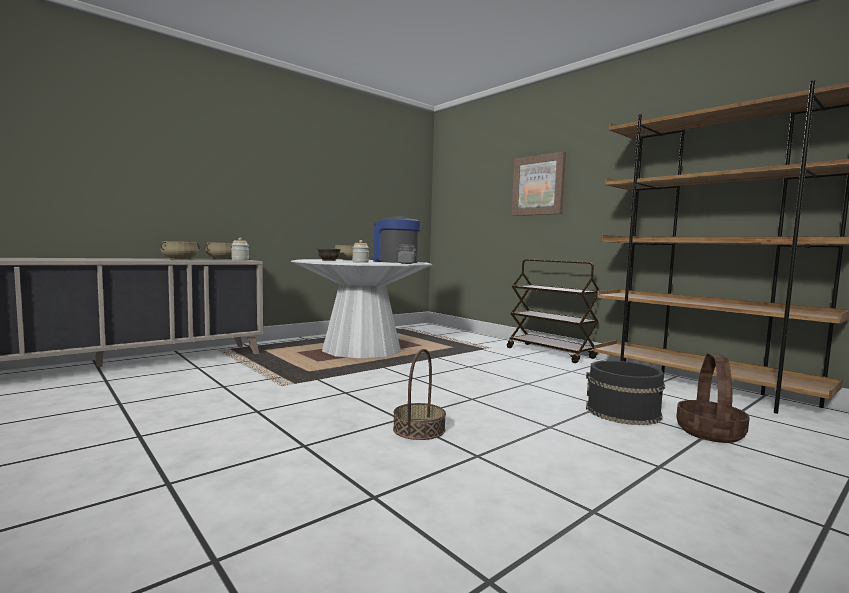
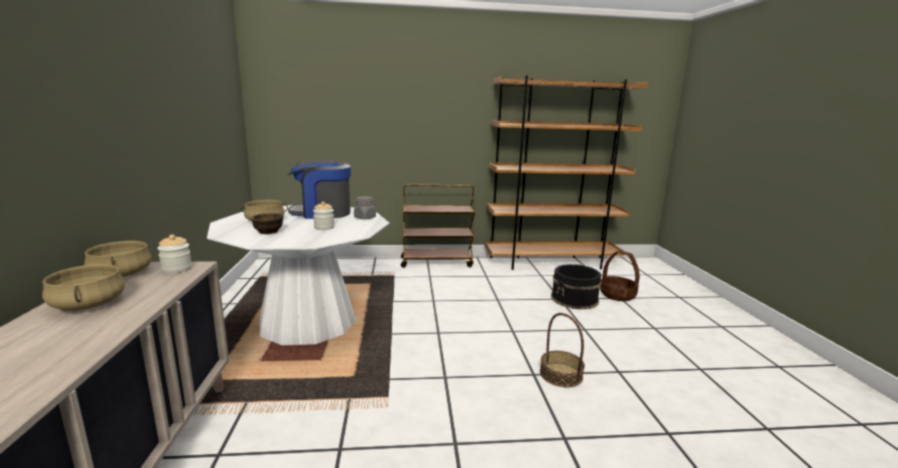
camera: 55 degrees left, 10 degrees up
picture [512,151,566,216] -> none

